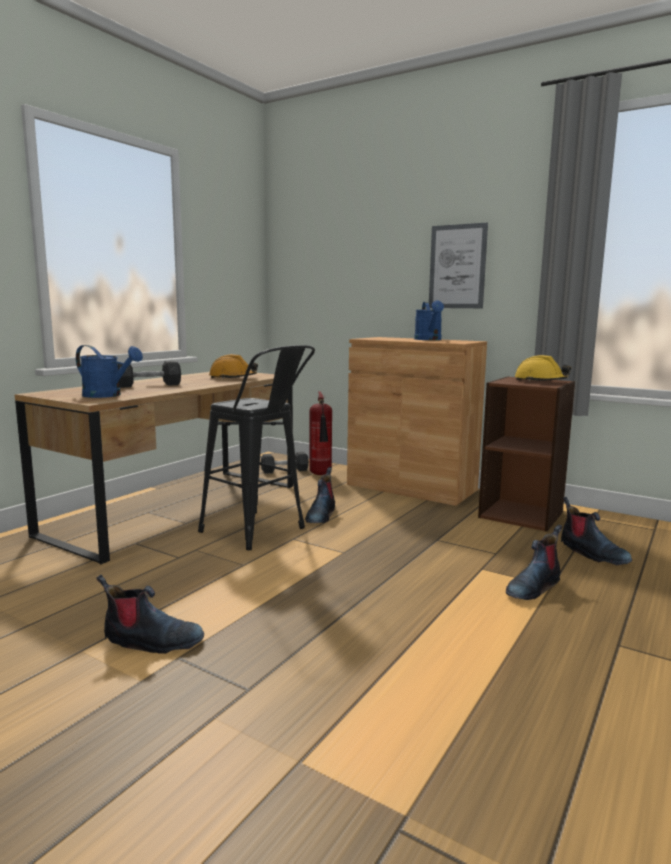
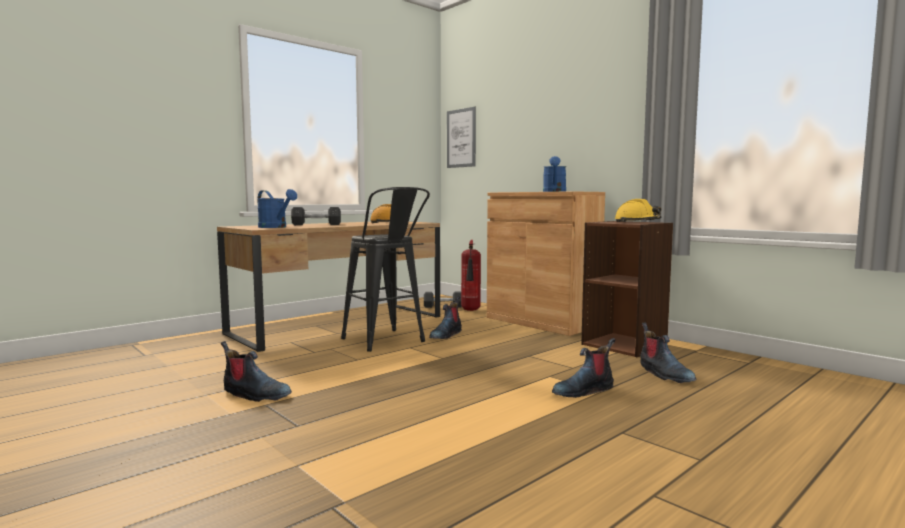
camera: 15 degrees right, 5 degrees down
picture [429,222,488,308] -> picture moved to [447,107,476,168]

